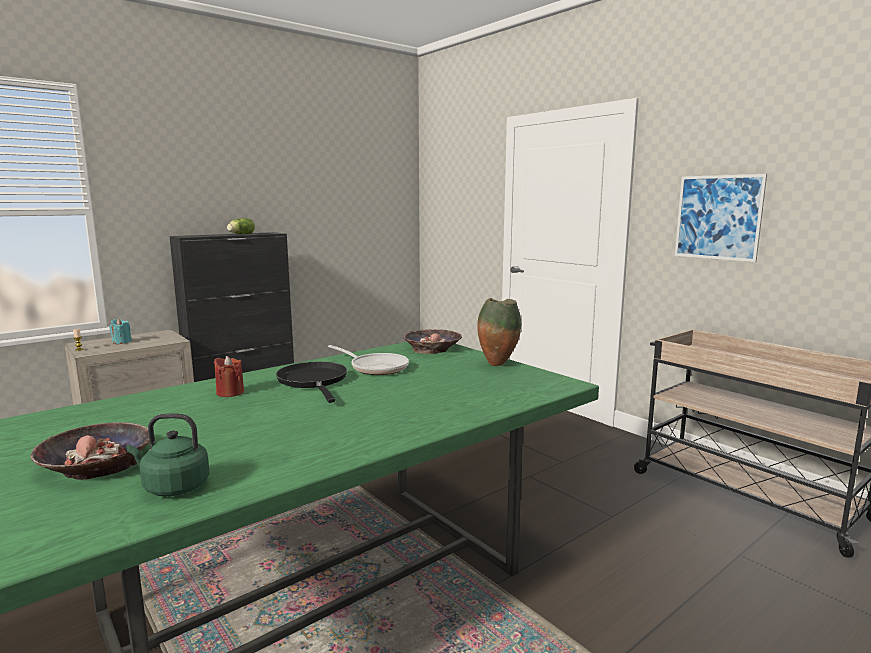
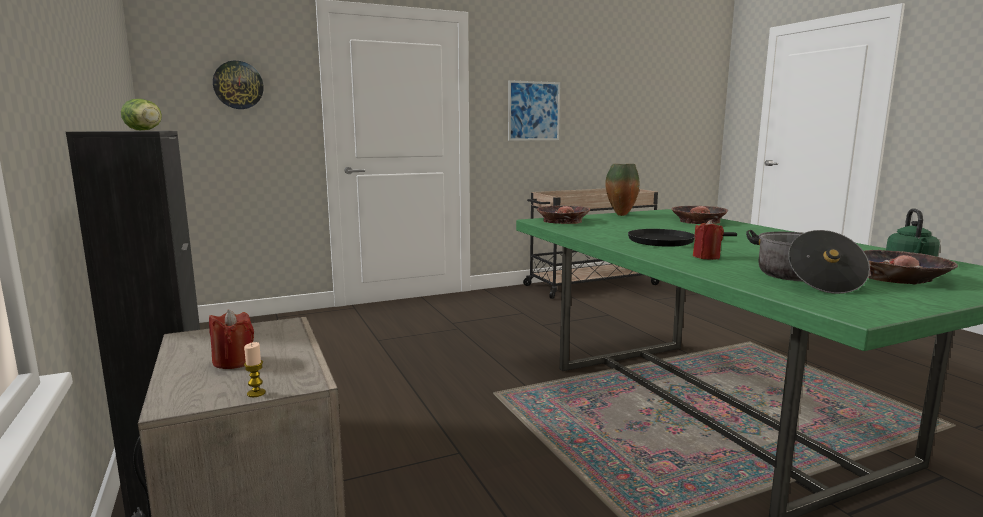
camera: 75 degrees left, 0 degrees up
turquoise candle [109,319,132,344] -> red candle [209,310,254,369]
frying pan [328,345,409,375] -> none
none -> wall clock [213,61,264,109]
none -> bowl [672,206,728,224]
none -> cooking pot [746,230,870,294]

